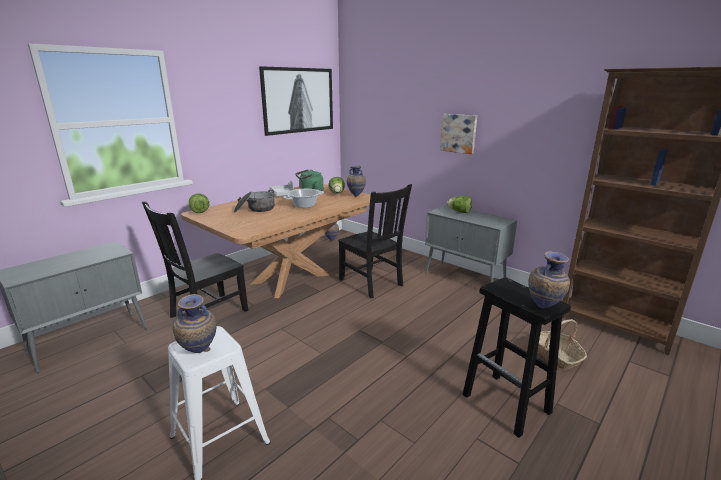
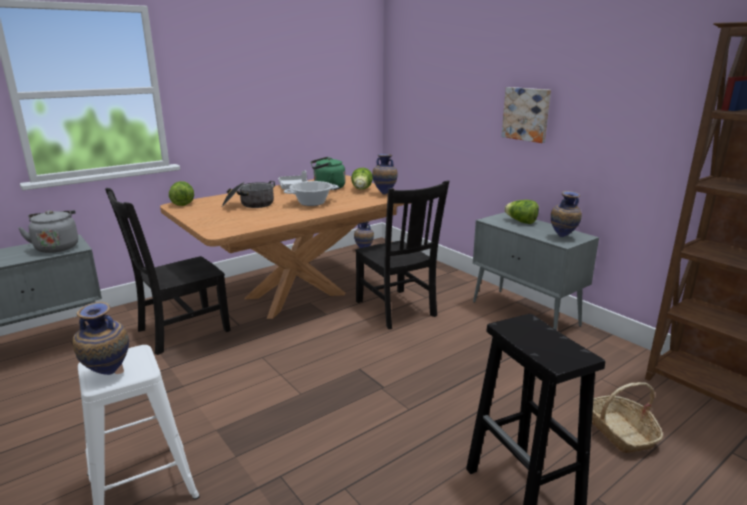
camera: 10 degrees right, 0 degrees up
picture [259,66,333,136] -> none
vase [528,251,570,308] -> vase moved to [551,191,582,237]
none -> grey kettle [18,210,78,253]

